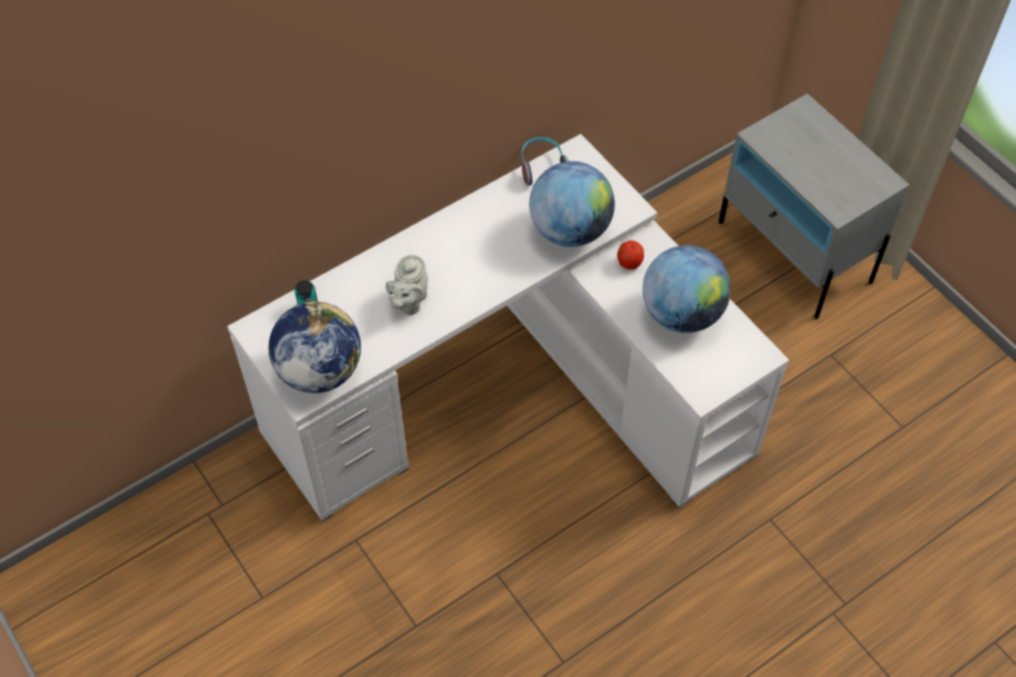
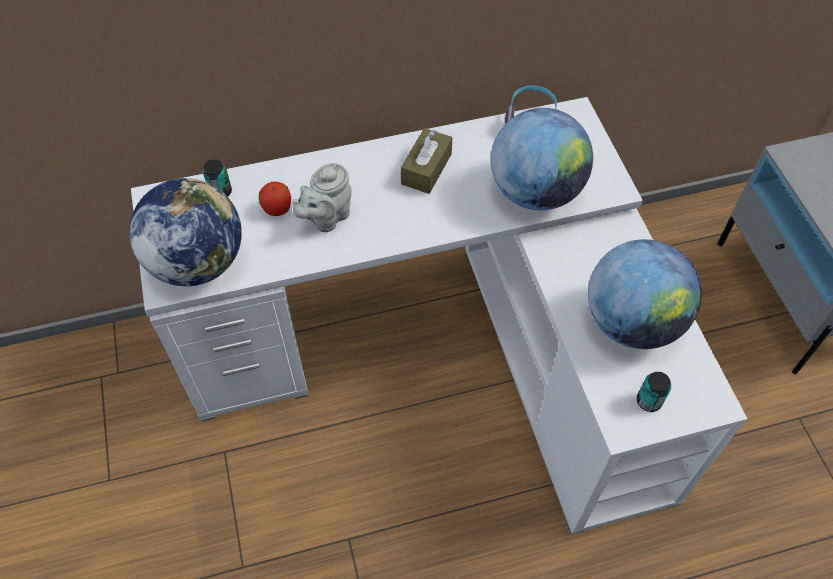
camera: 20 degrees right, 0 degrees up
apple [617,240,644,270] -> apple moved to [259,182,291,216]
none -> brown tissue box [401,128,452,194]
none -> can [637,372,671,412]

